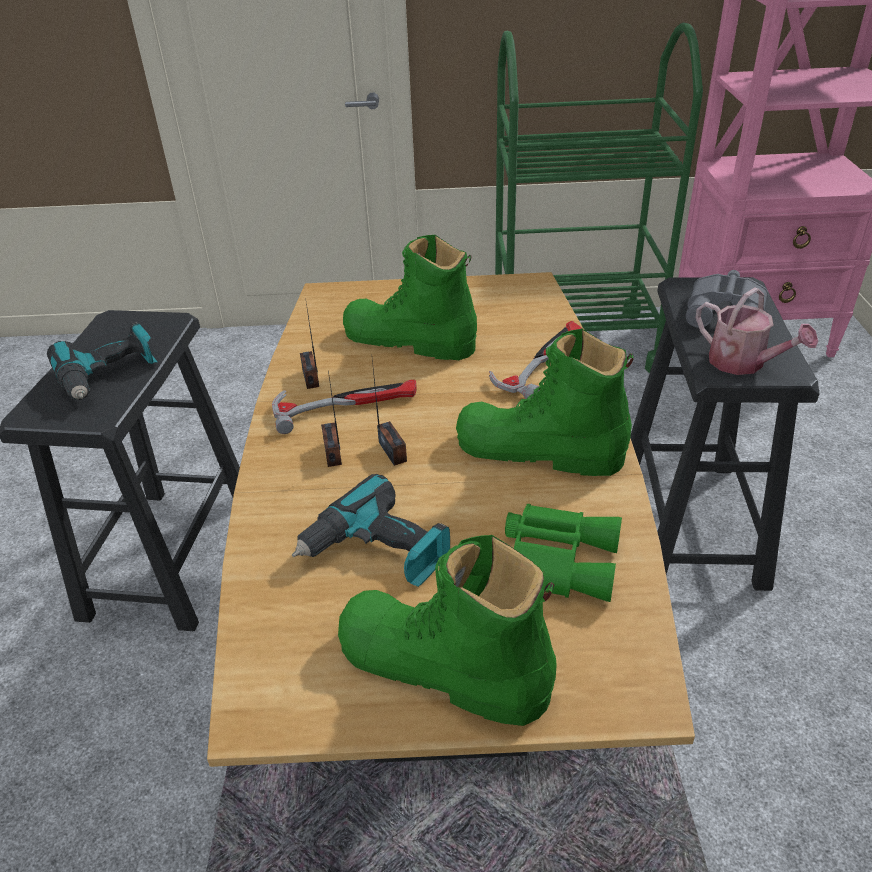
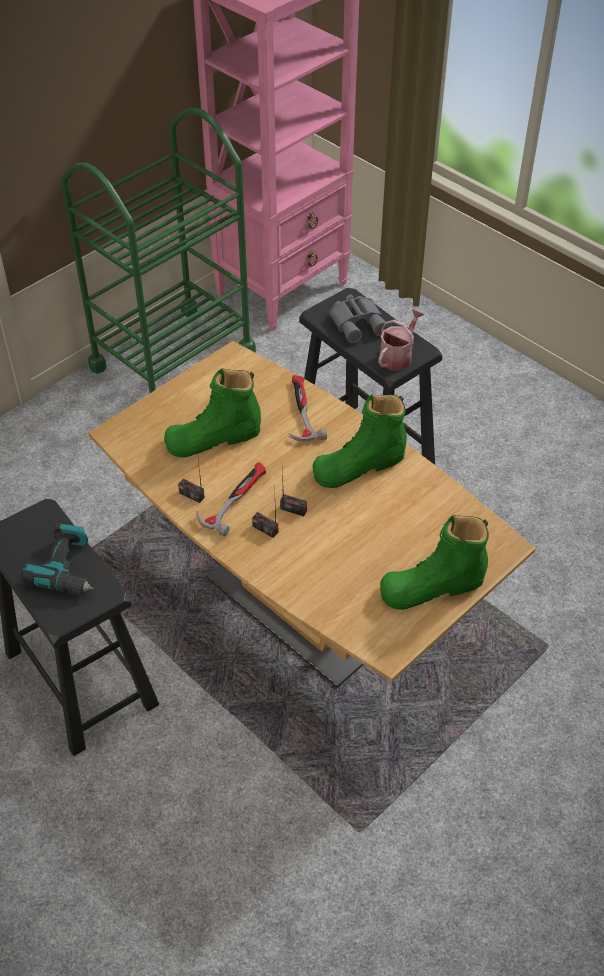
camera: 45 degrees left, 10 degrees up
power drill [292,474,450,587] -> none
green binoculars [505,504,622,602] -> none
watering can [696,288,818,375] -> watering can turned 60 degrees counterclockwise [379,309,425,370]

